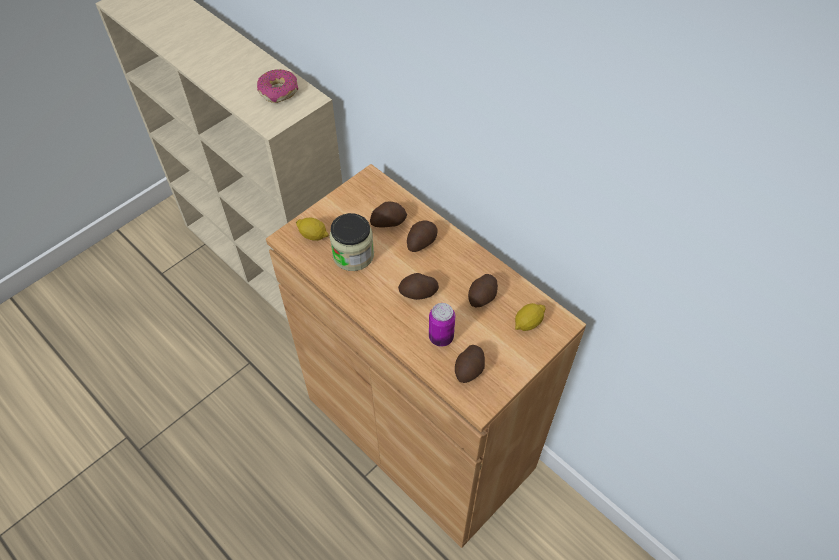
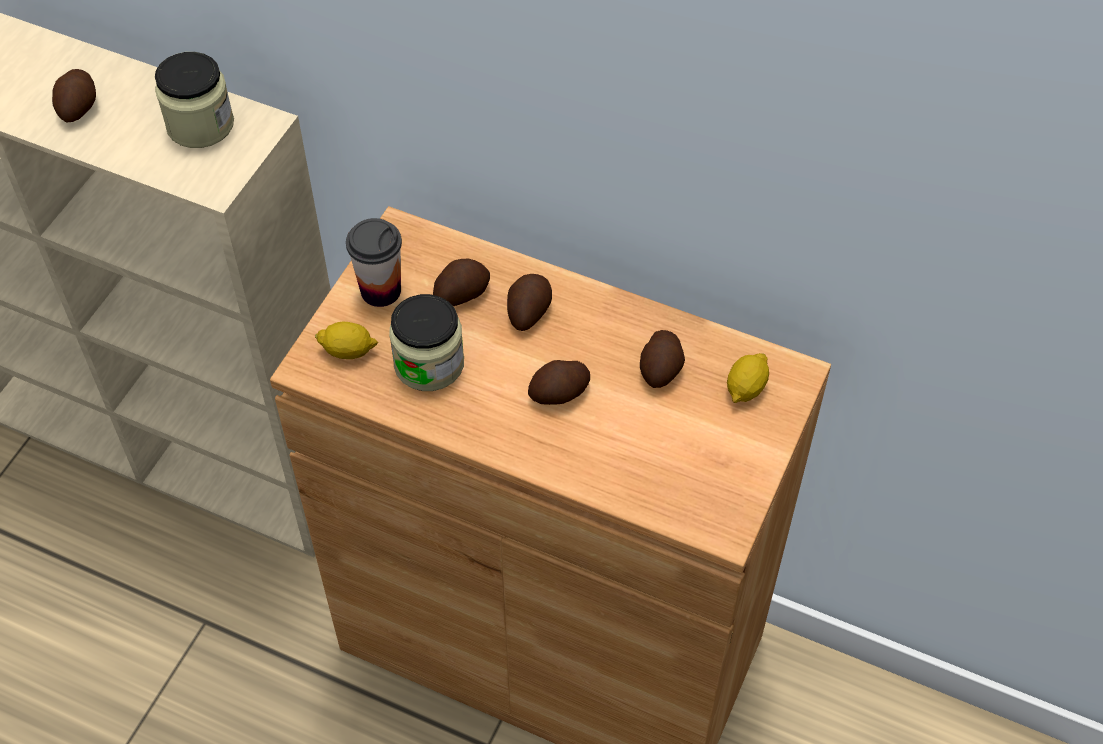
camera: 20 degrees left, 0 degrees up
donut [257,69,298,103] -> jar [155,52,234,148]
can [429,303,455,346] -> none
potato [455,345,485,383] -> potato moved to [52,69,96,122]
none -> cup [346,218,402,307]

